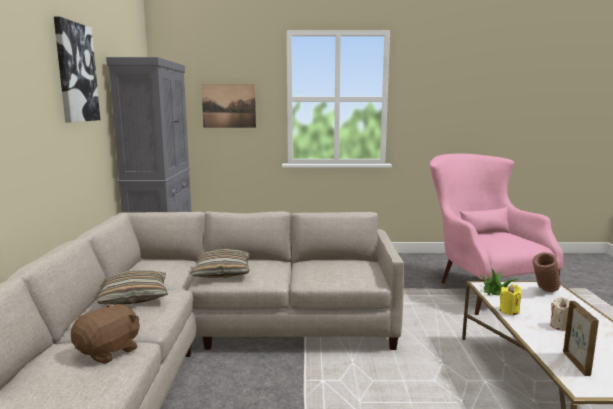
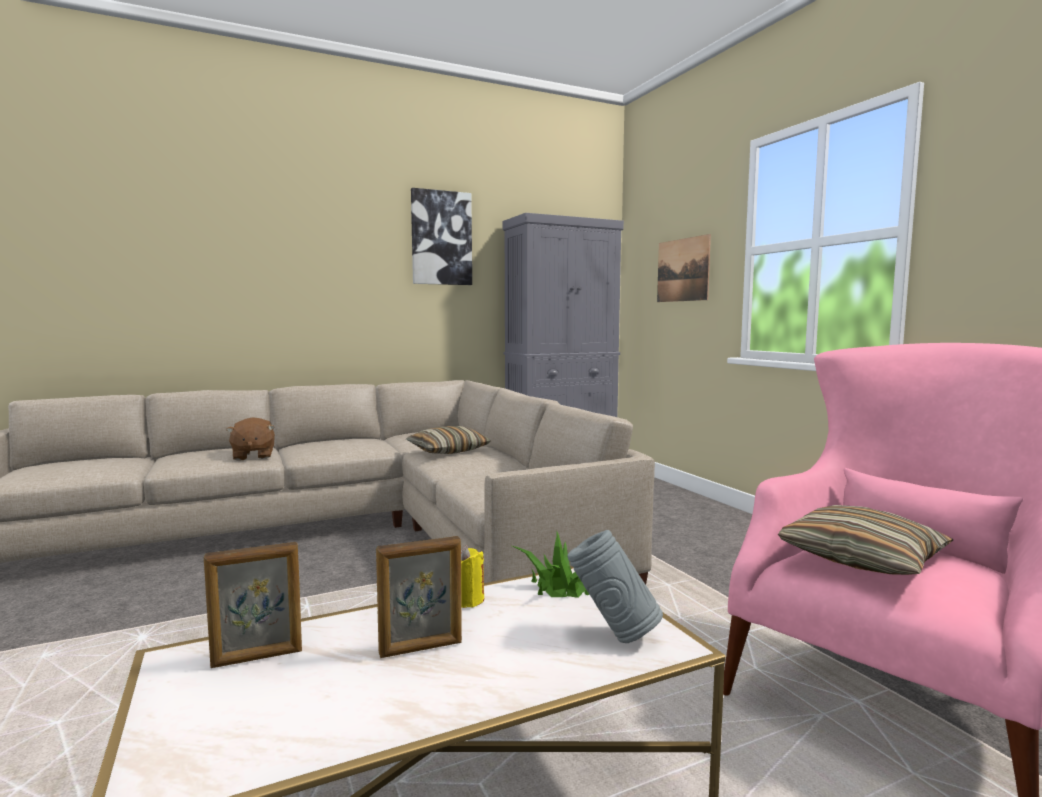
camera: 65 degrees right, 5 degrees down
brown plush toy [71,304,140,364] -> brown plush toy turned 60 degrees clockwise [226,417,275,461]
pillow [97,270,168,305] -> pillow moved to [778,505,953,575]
brown vase [533,252,561,292] -> grey vase [567,530,663,643]
beige candle [550,297,570,331] -> picture frame [376,536,462,658]

